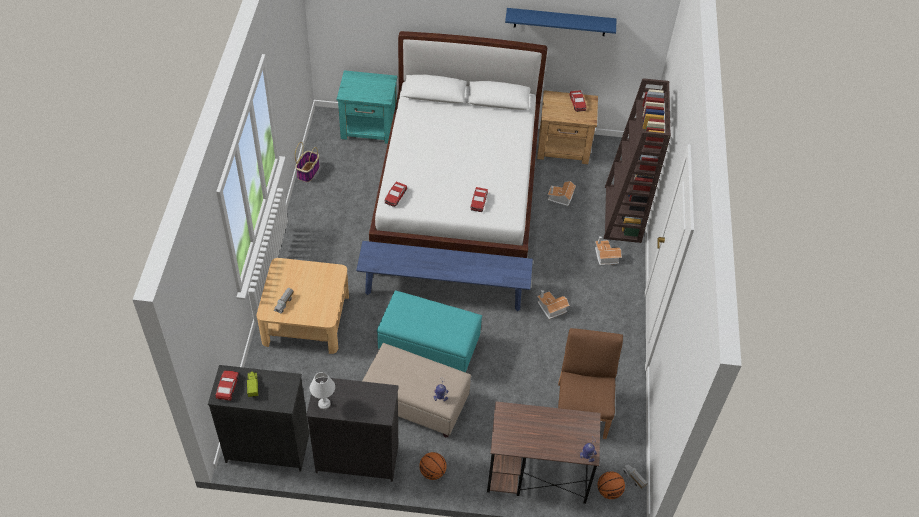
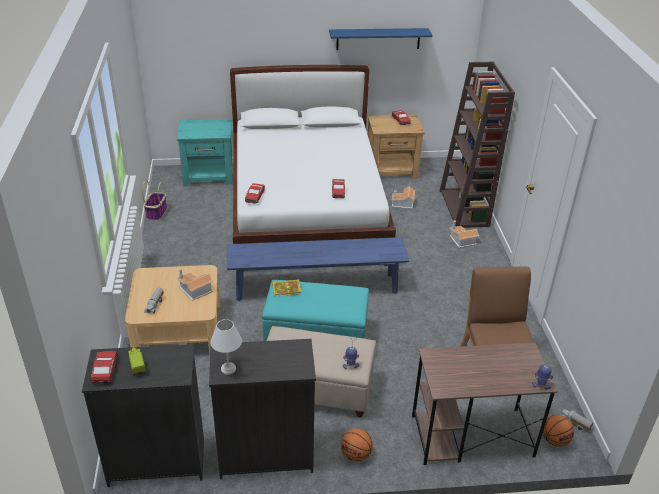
camera: 10 degrees left, 15 degrees down
toy house [537,290,570,319] -> toy house moved to [176,268,214,301]
none -> book [272,279,301,296]

